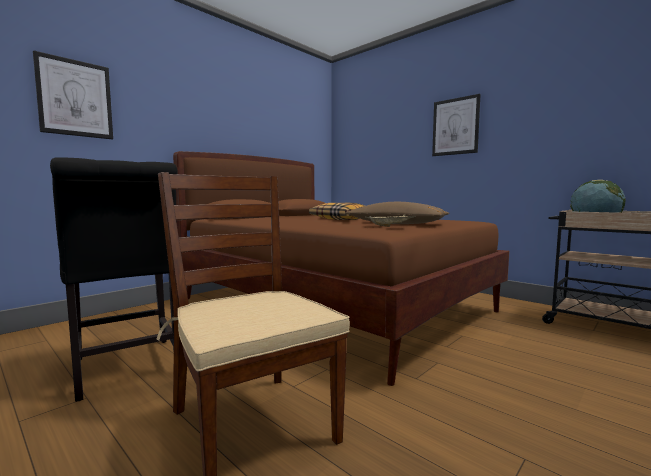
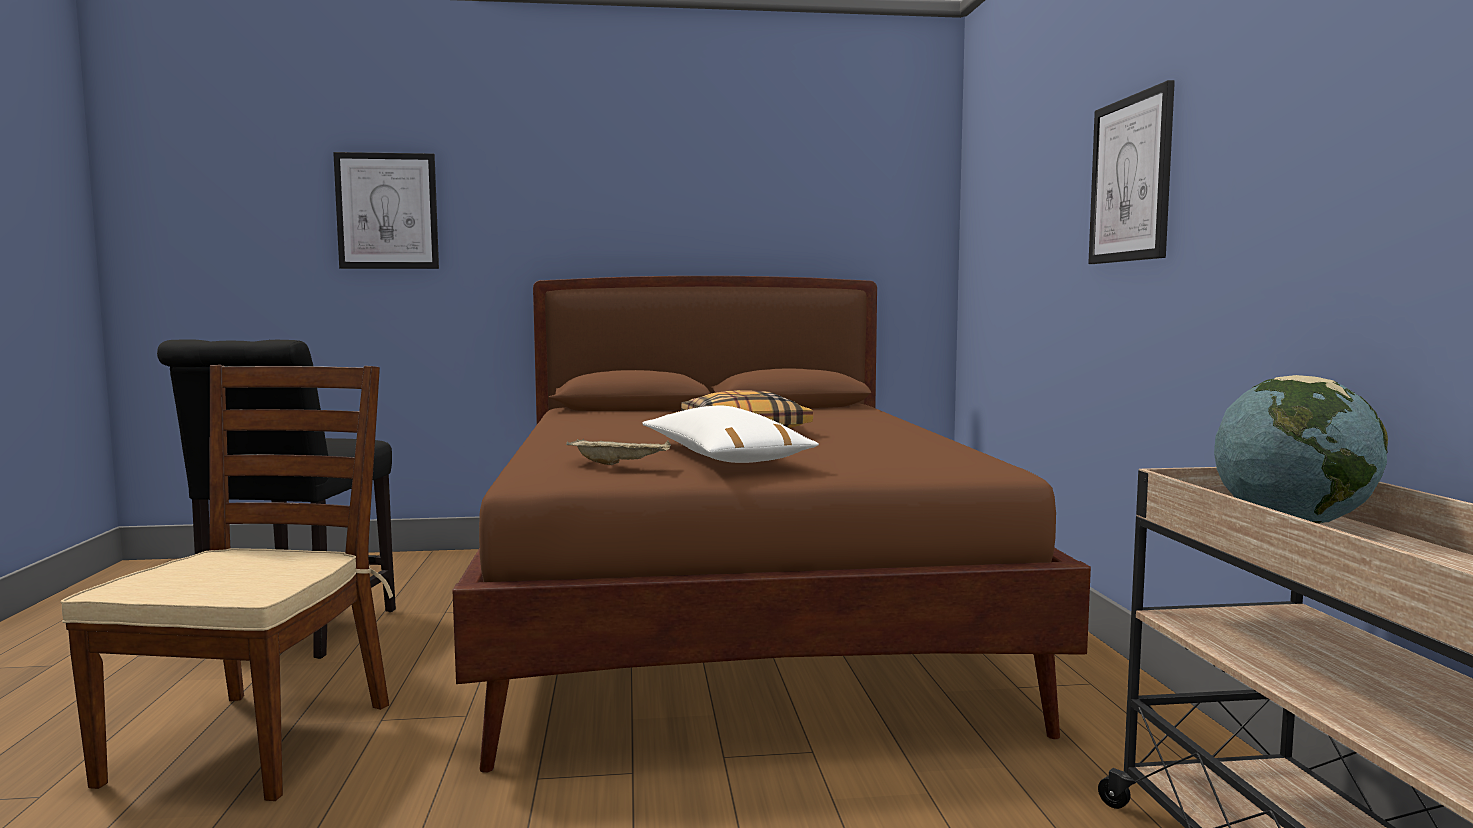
camera: 40 degrees right, 0 degrees up
brown pillow [345,202,450,224] -> white pillow [643,406,819,463]

